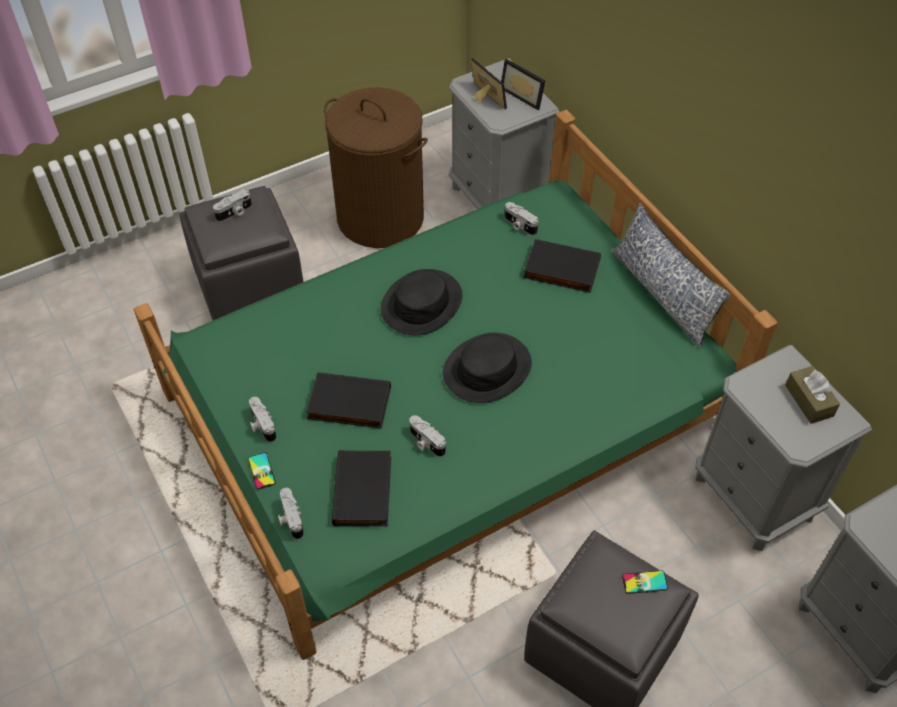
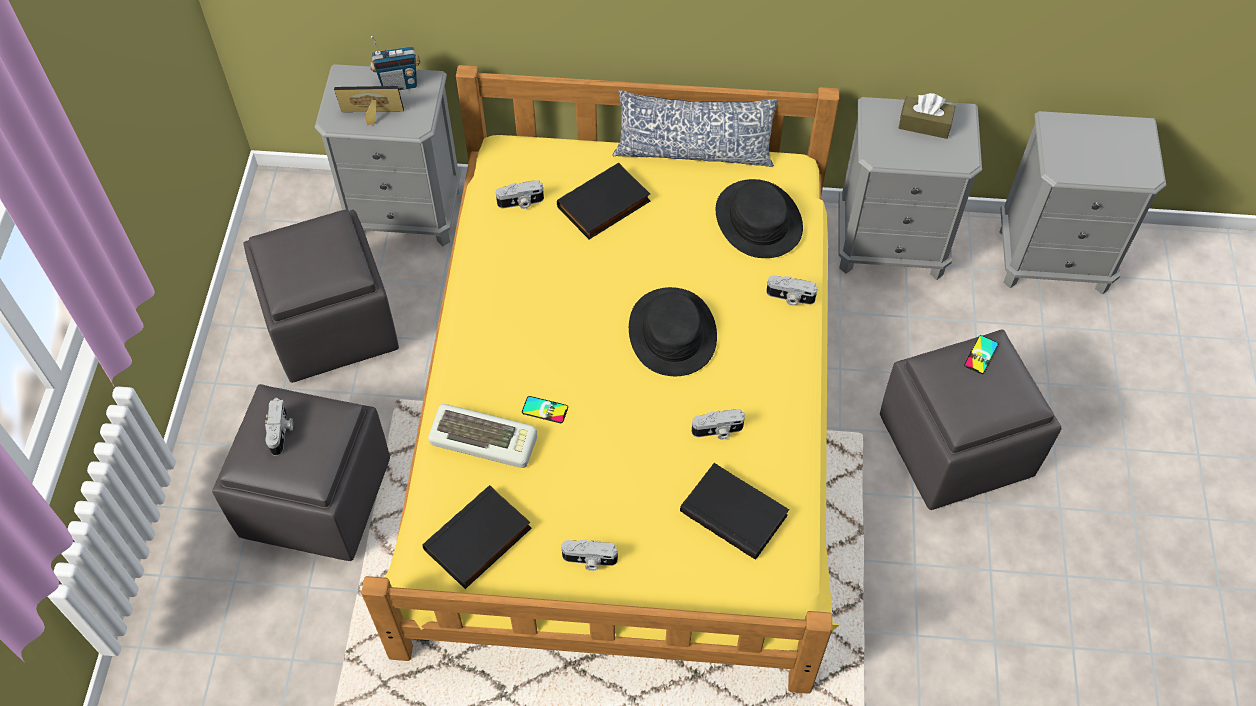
camera: 55 degrees left, 5 degrees up
green bed [133,110,777,660] -> yellow bed [361,65,839,694]
phone [248,452,276,489] -> phone moved to [522,396,568,423]
camera [278,488,304,539] -> camera moved to [766,275,818,306]
black book [306,372,391,429] -> black book moved to [422,485,532,589]
brown laundry basket [324,87,428,248] -> grey ottoman [244,209,399,383]
black hat [381,269,462,335] -> black hat moved to [716,179,803,258]
picture frame [501,59,545,110] -> radio [370,36,420,90]
none -> keyboard [428,404,538,468]

